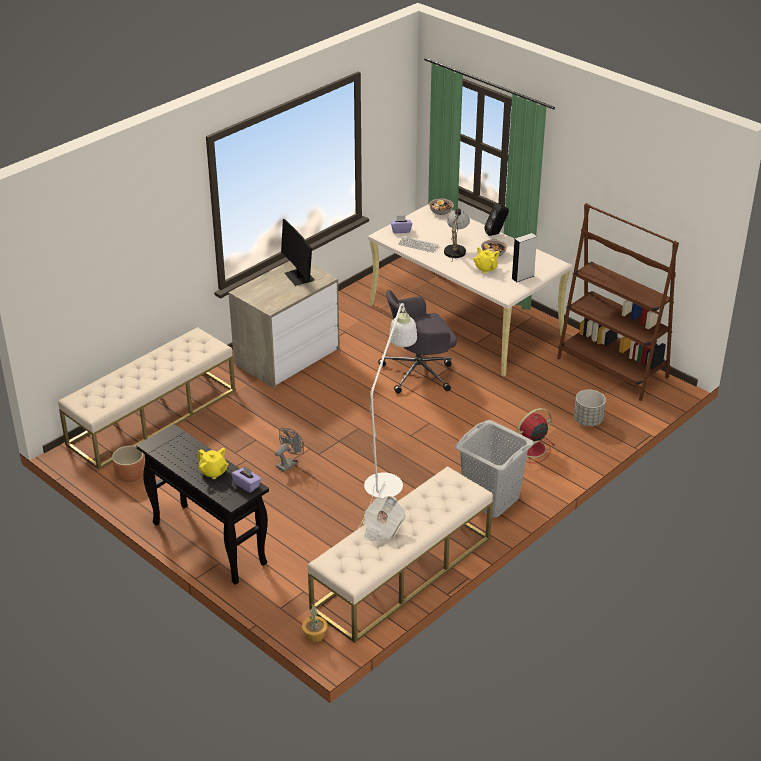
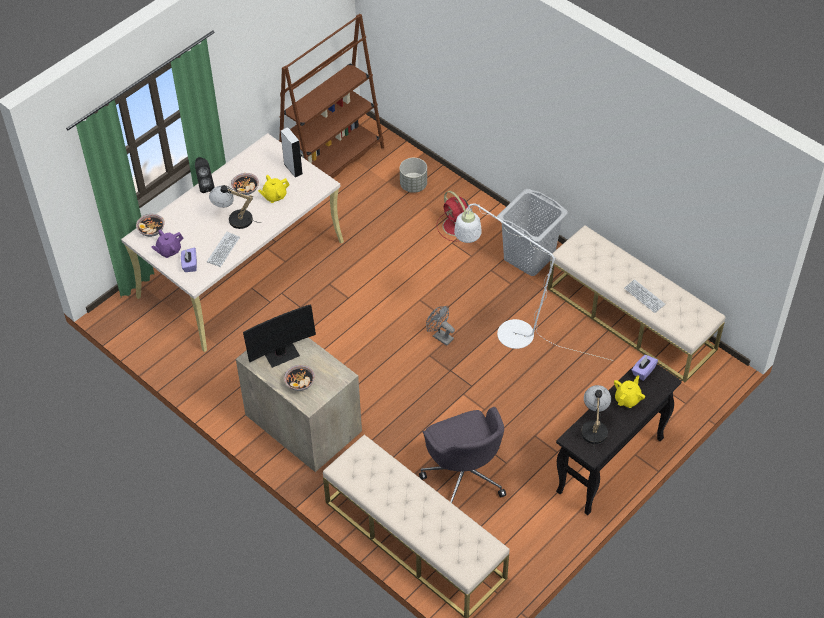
camera: 90 degrees left, 15 degrees up
brown planter [112,446,145,482] -> none
grey fan [275,428,304,472] -> grey fan moved to [426,306,455,346]
potted plant [302,604,327,642] -> none
newspaper [363,496,406,541] -> keyboard [624,279,666,313]
grey office chair [378,290,457,394] -> grey office chair moved to [419,407,506,503]
none -> purple teapot [152,230,183,258]
none -> bowl [284,365,315,391]
none -> table lamp [581,385,611,447]

